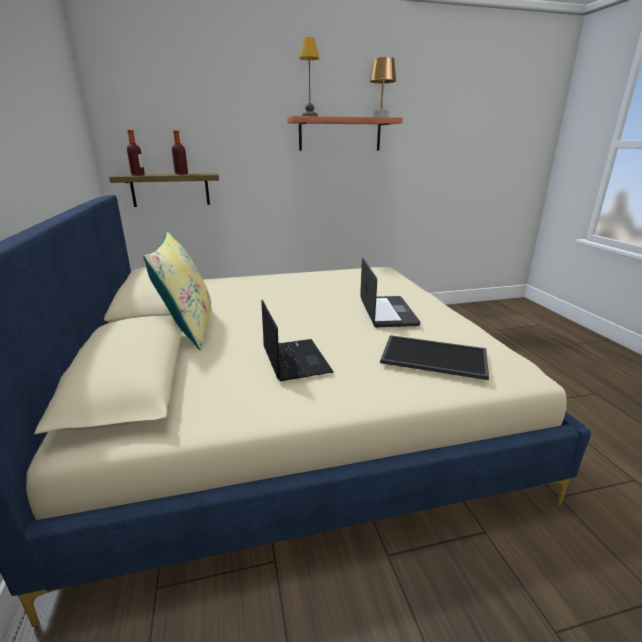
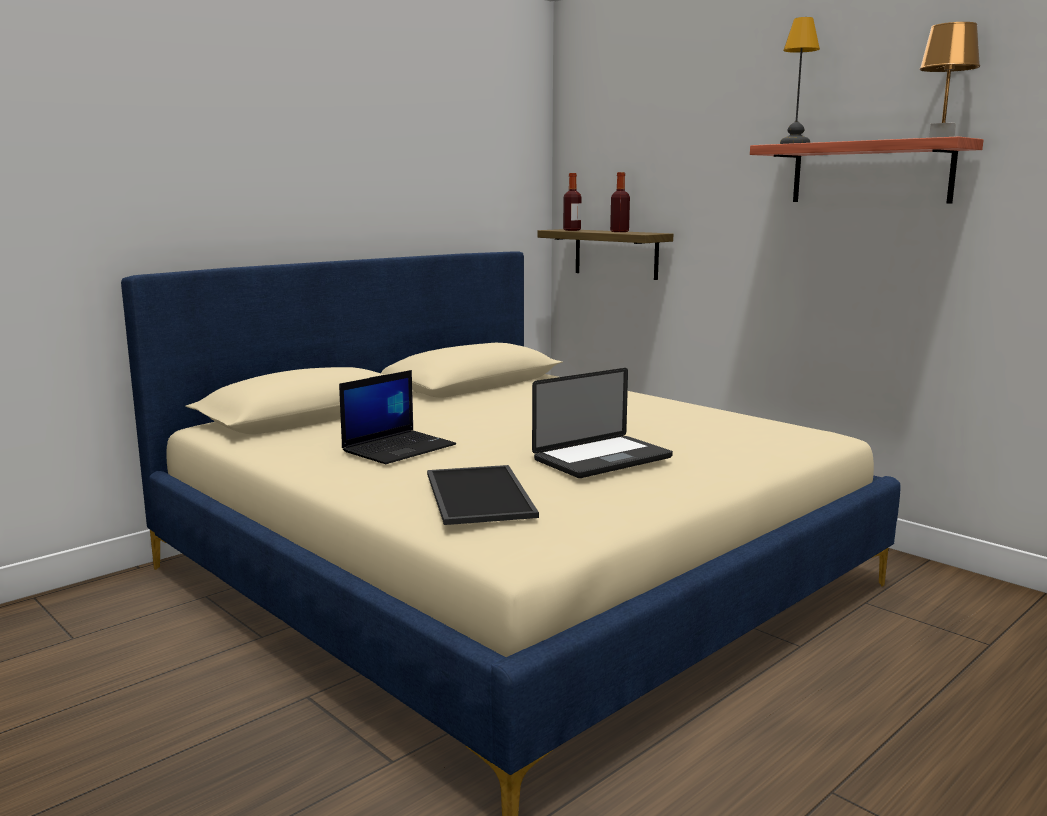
camera: 60 degrees right, 10 degrees down
yellow pillow [143,232,212,350] -> none

